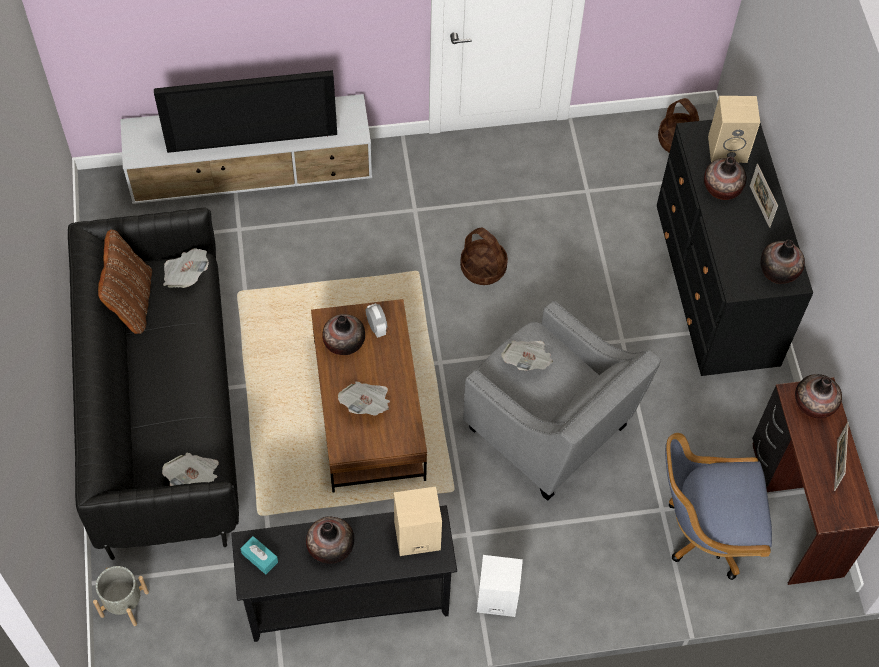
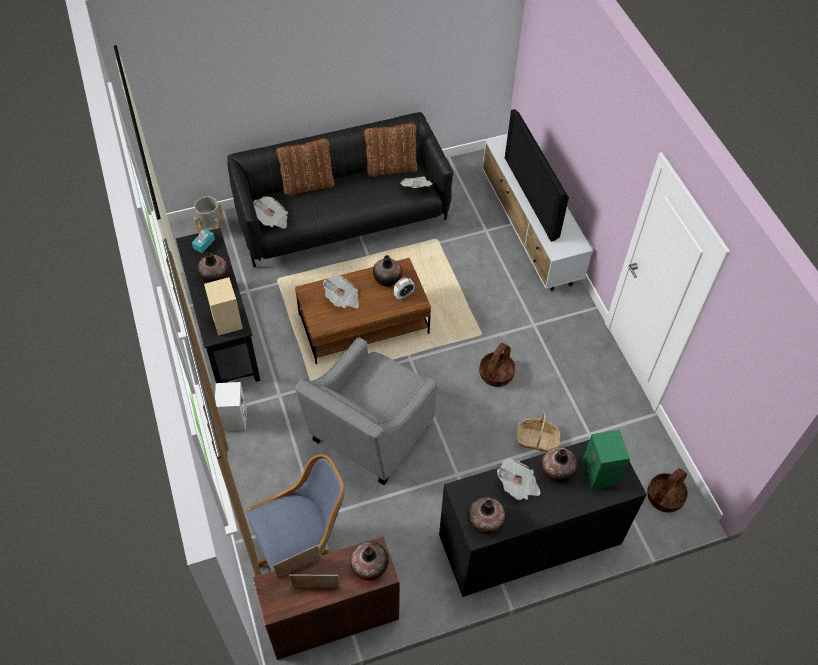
camera: 80 degrees right, 5 degrees down
newspaper [501,341,553,371] -> newspaper moved to [497,458,541,500]
blue office chair [665,433,772,580] -> blue office chair turned 75 degrees clockwise [246,454,345,571]
beige speaker [708,96,760,163] -> green speaker [582,430,630,489]
picture frame [750,164,778,228] -> picture frame moved to [273,545,320,578]
none -> brown pillow [277,139,334,196]
none -> basket [517,412,560,452]

